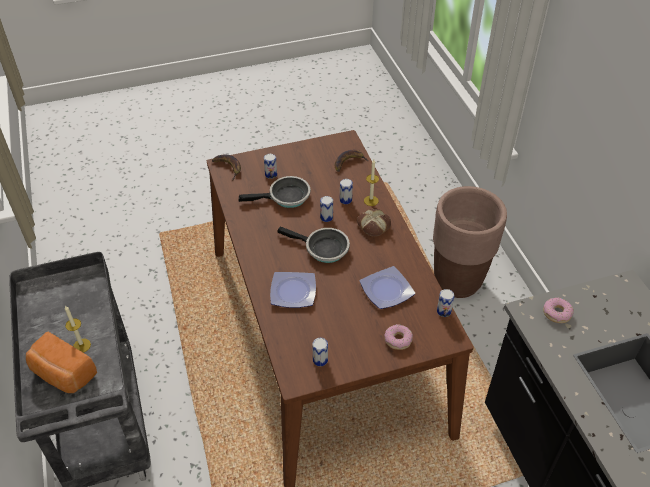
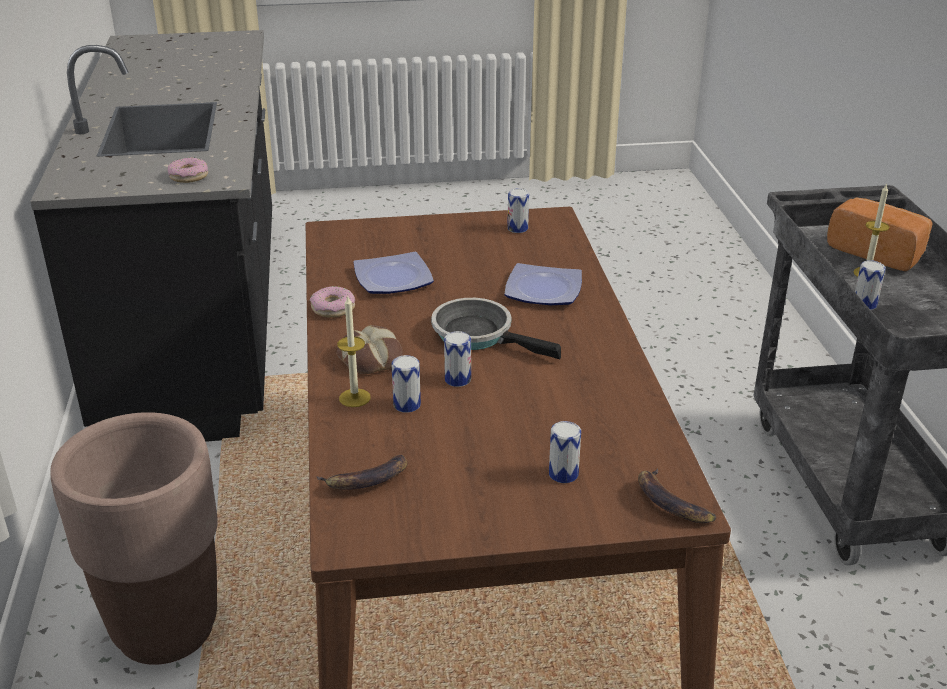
camera: 170 degrees left, 15 degrees down
frying pan [239,176,310,208] -> none
donut [385,324,413,350] -> donut moved to [310,286,355,318]
can [437,289,455,317] -> can moved to [855,260,886,310]

